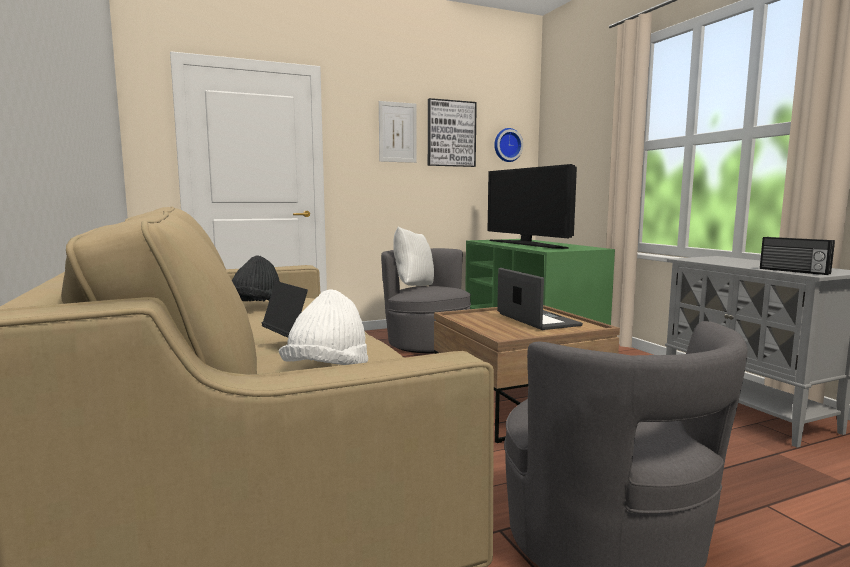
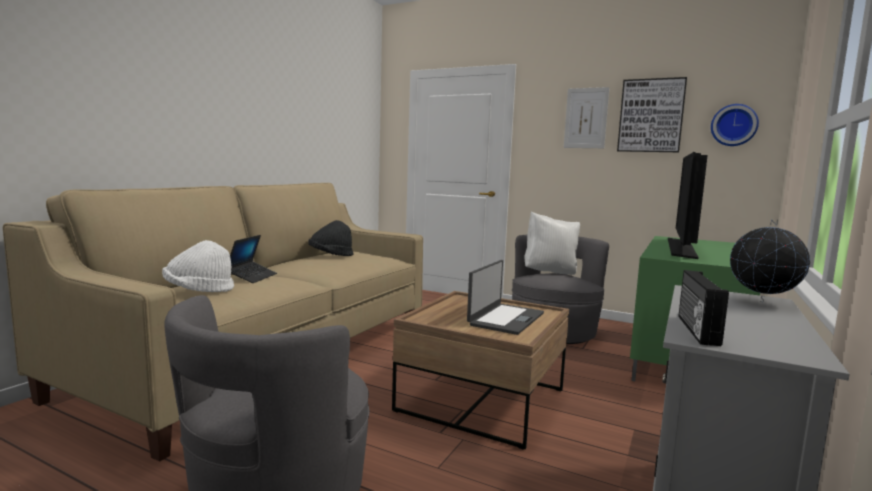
camera: 50 degrees right, 0 degrees up
none -> globe [730,219,810,302]

